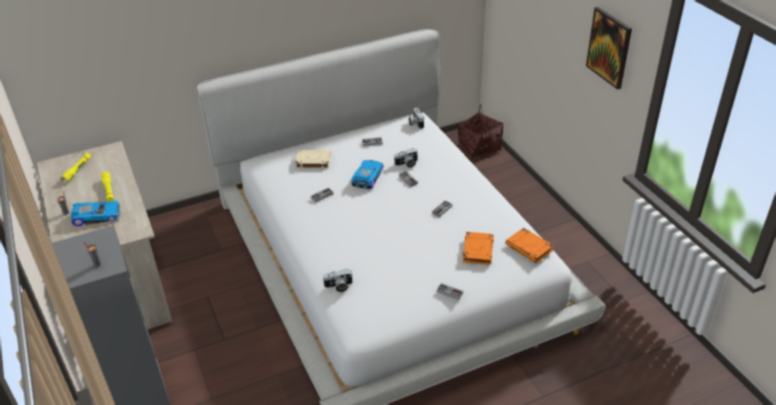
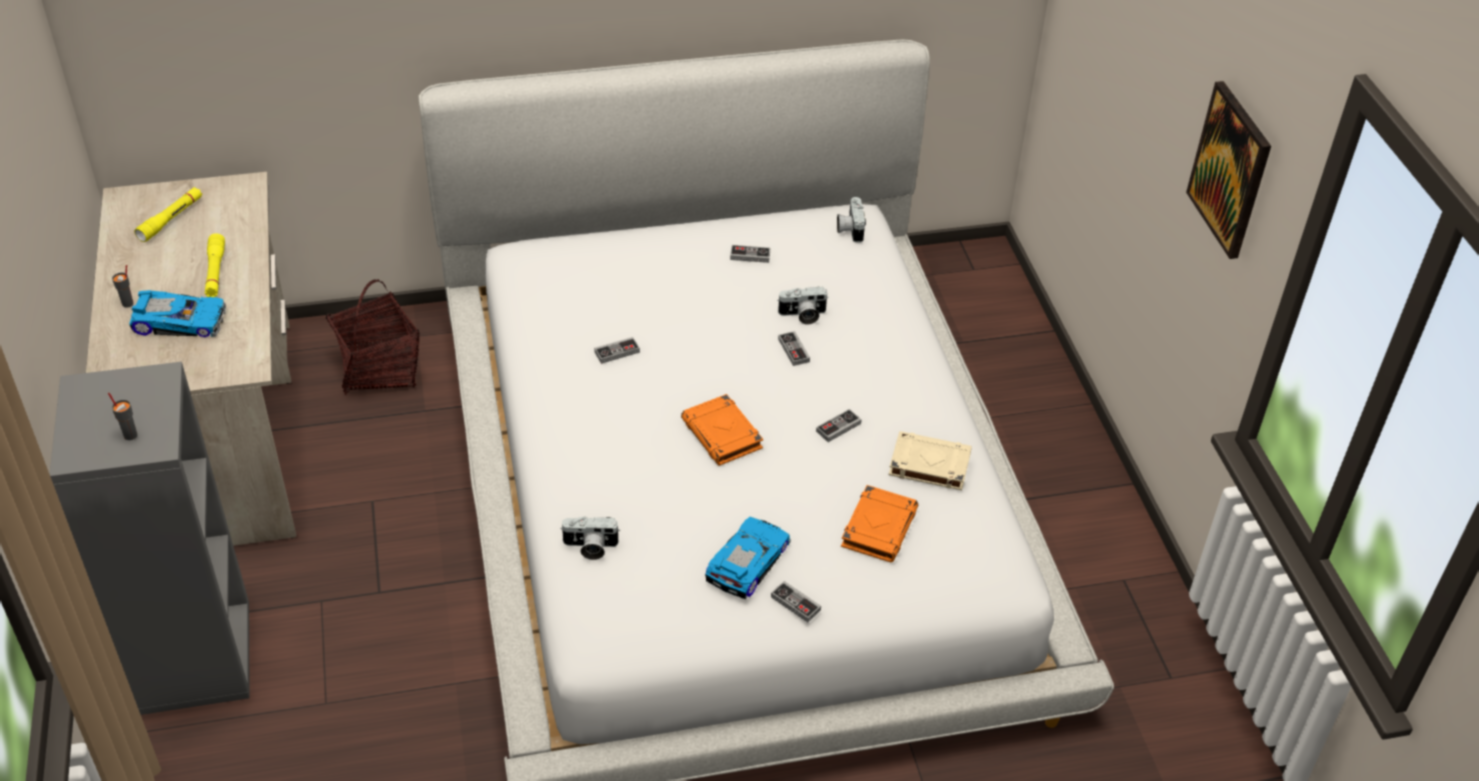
camera: 10 degrees right, 5 degrees up
beige book [295,150,331,169] -> beige book moved to [889,431,972,490]
toy car [352,160,384,189] -> toy car moved to [705,517,791,599]
basket [458,104,503,159] -> basket moved to [326,279,420,395]
orange book [505,228,554,263] -> orange book moved to [681,394,763,466]

